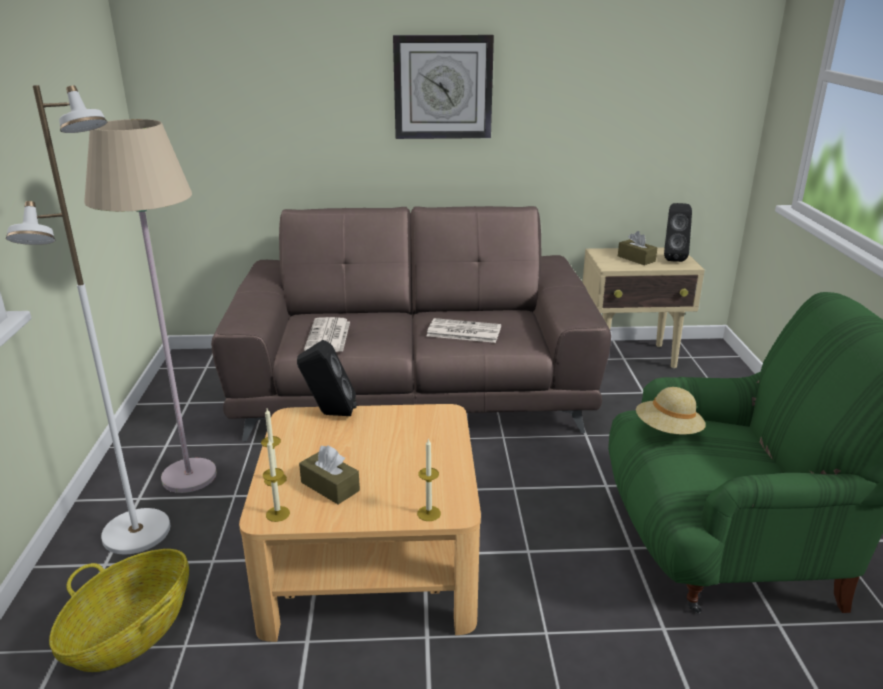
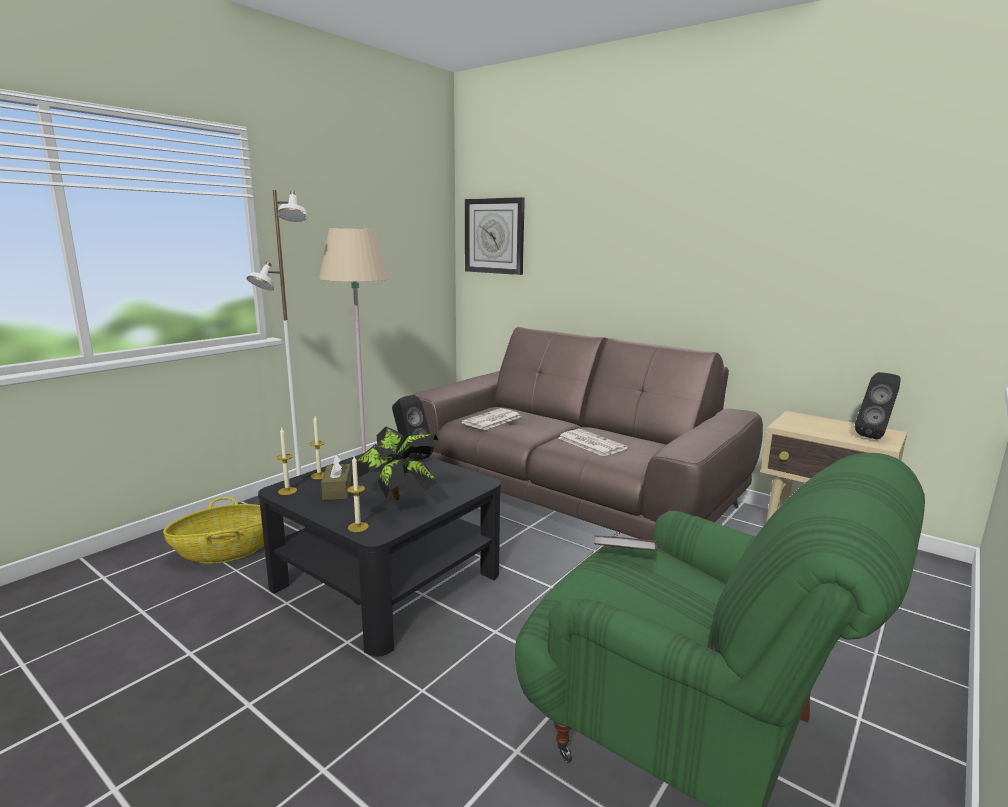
camera: 40 degrees right, 10 degrees down
beige coffee table [239,404,481,642] -> black coffee table [258,453,501,657]
wall clock [393,35,494,139] -> wall clock moved to [465,197,525,275]
brown tissue box [618,231,657,265] -> none
beige hat [636,387,706,435] -> book [594,536,658,551]
none -> potted plant [357,427,438,501]

